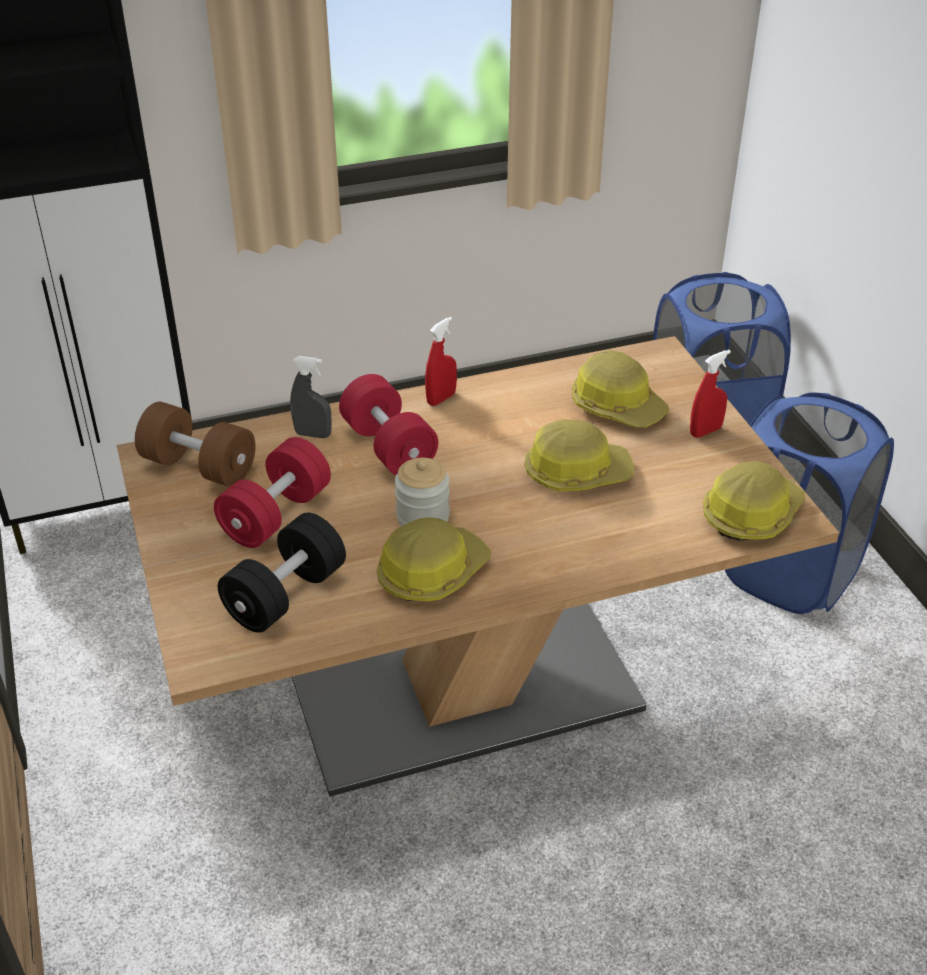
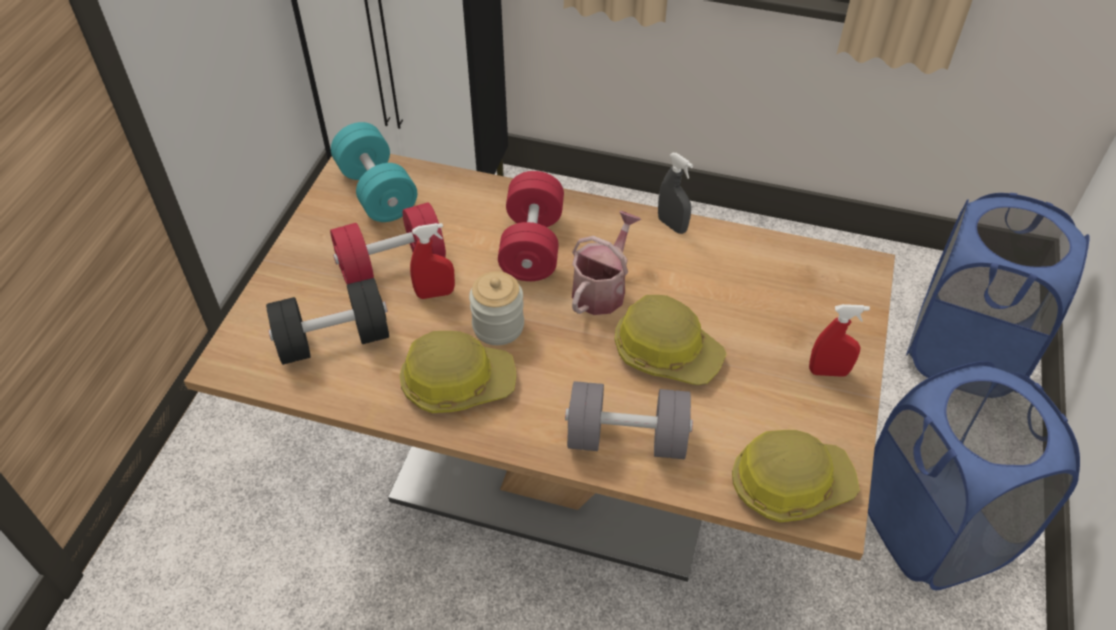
camera: 35 degrees right, 10 degrees up
brown dumbbell [135,402,256,487] -> turquoise dumbbell [331,122,417,222]
grey spray bottle [290,356,332,438] -> grey spray bottle moved to [658,153,693,234]
red spray bottle [425,317,457,406] -> red spray bottle moved to [410,223,455,299]
hard hat [572,350,669,428] -> none
none -> grey dumbbell [565,381,693,459]
none -> watering can [572,211,641,315]

